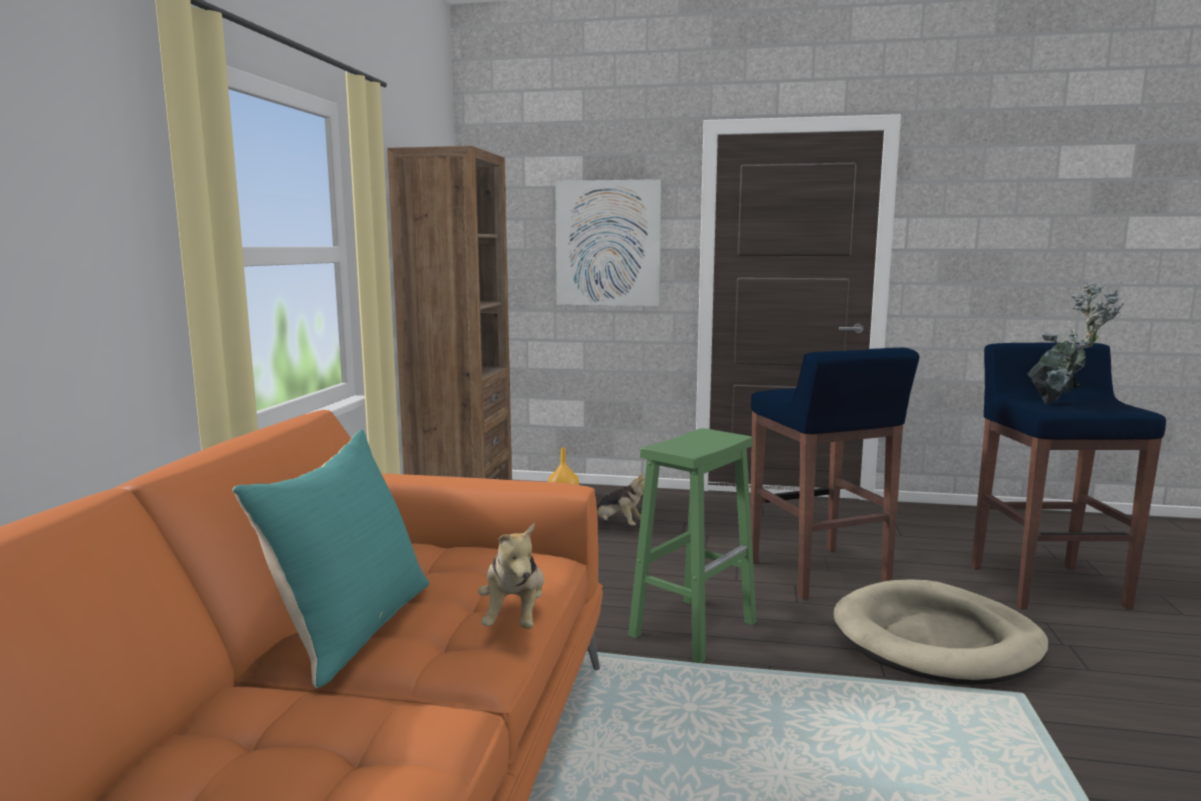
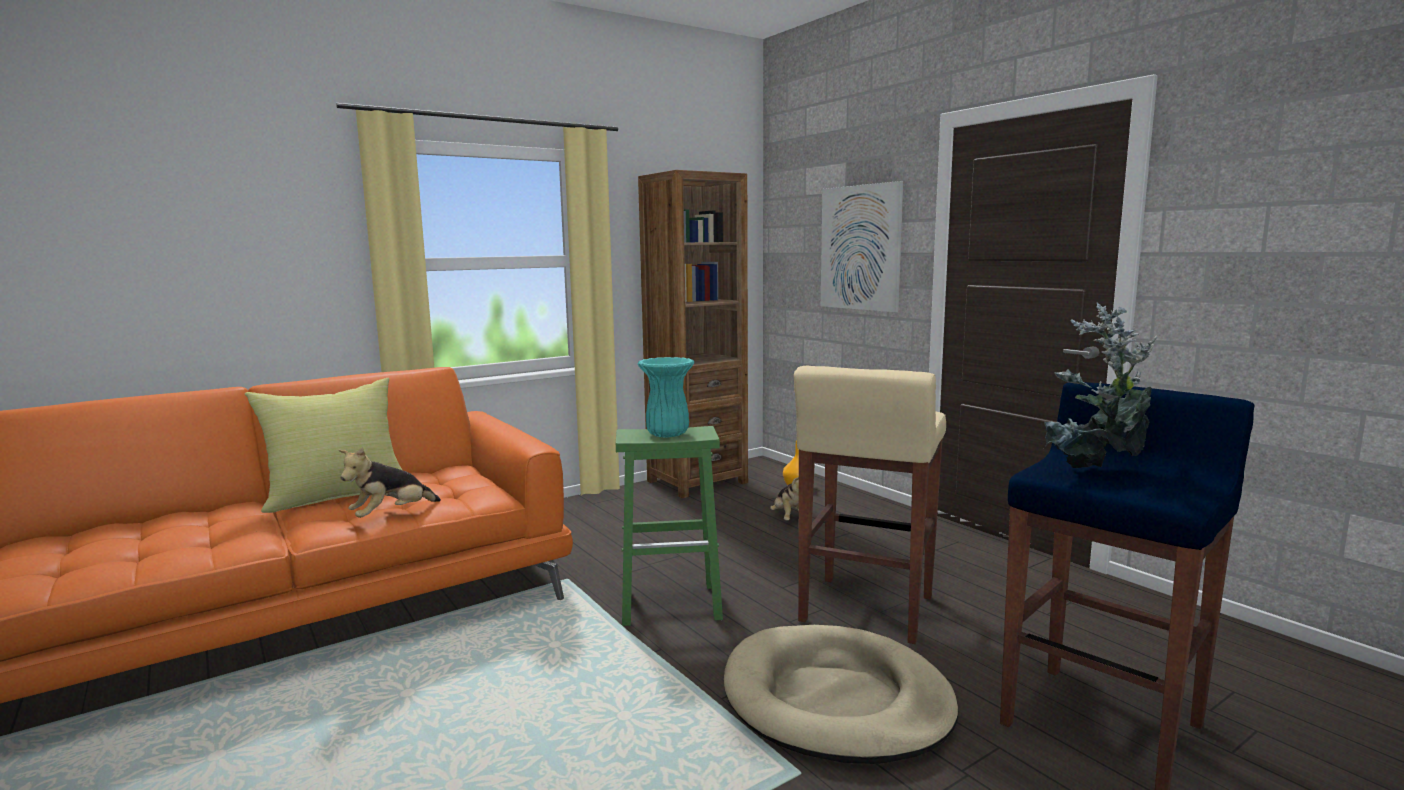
camera: 45 degrees right, 0 degrees up
turquoise pillow [232,430,429,688] -> yellow pillow [245,378,402,513]
blue stool [750,347,919,599] -> beige stool [794,366,946,644]
none -> turquoise vase [637,357,694,438]

